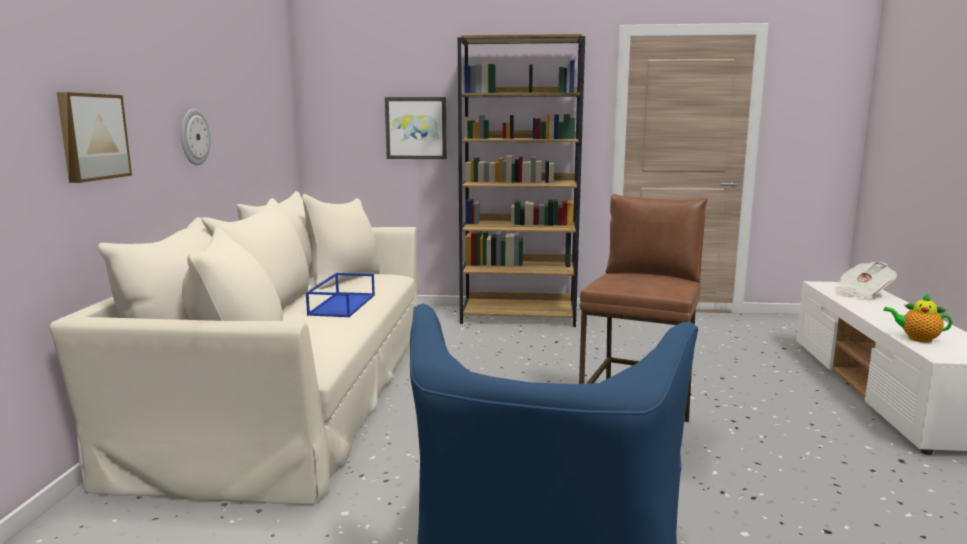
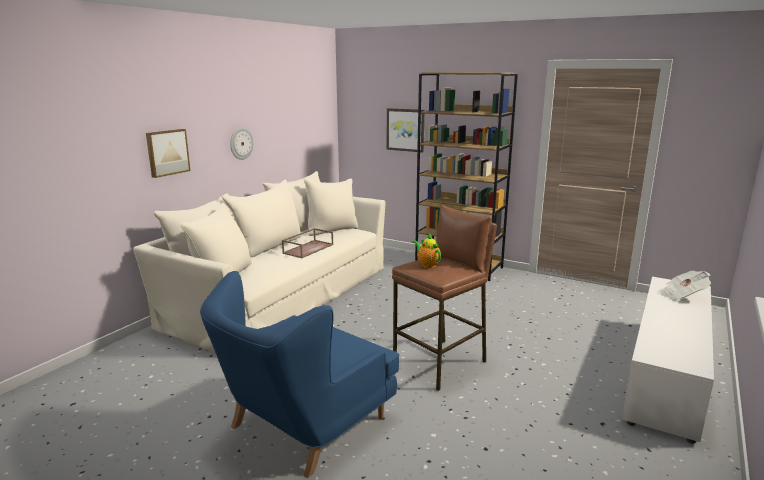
camera: 25 degrees right, 5 degrees up
blue tray [306,273,375,317] -> brown tray [282,228,334,258]
teapot [884,293,952,342] -> teapot moved to [413,233,441,268]

